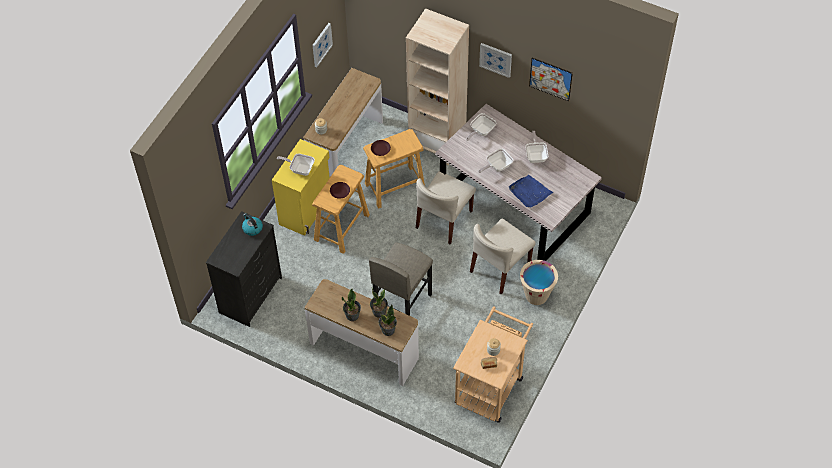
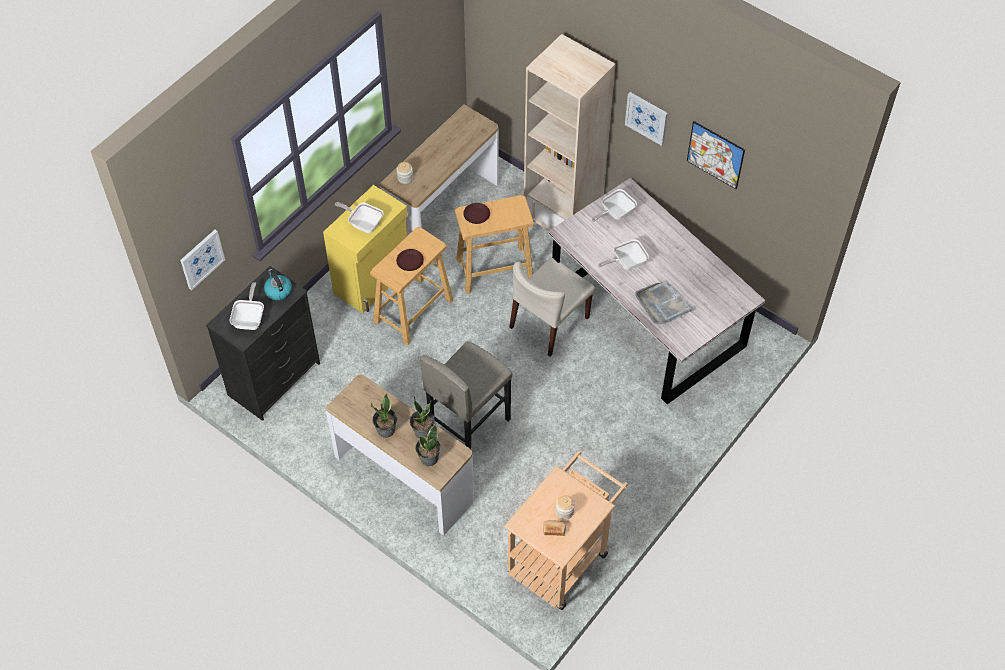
camera: 10 degrees right, 0 degrees up
picture [313,23,333,67] -> picture moved to [180,230,225,290]
beige chair [470,219,536,294] -> none
blue tray [509,175,553,207] -> grey tray [635,280,695,325]
beige bucket [520,260,558,305] -> none
frying pan [525,131,548,163] -> frying pan moved to [230,282,264,330]

